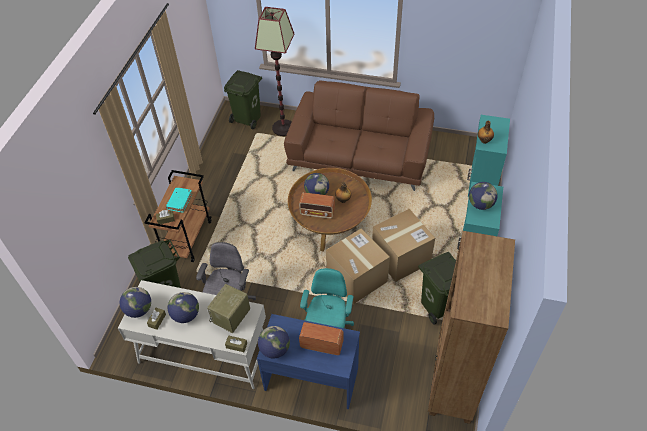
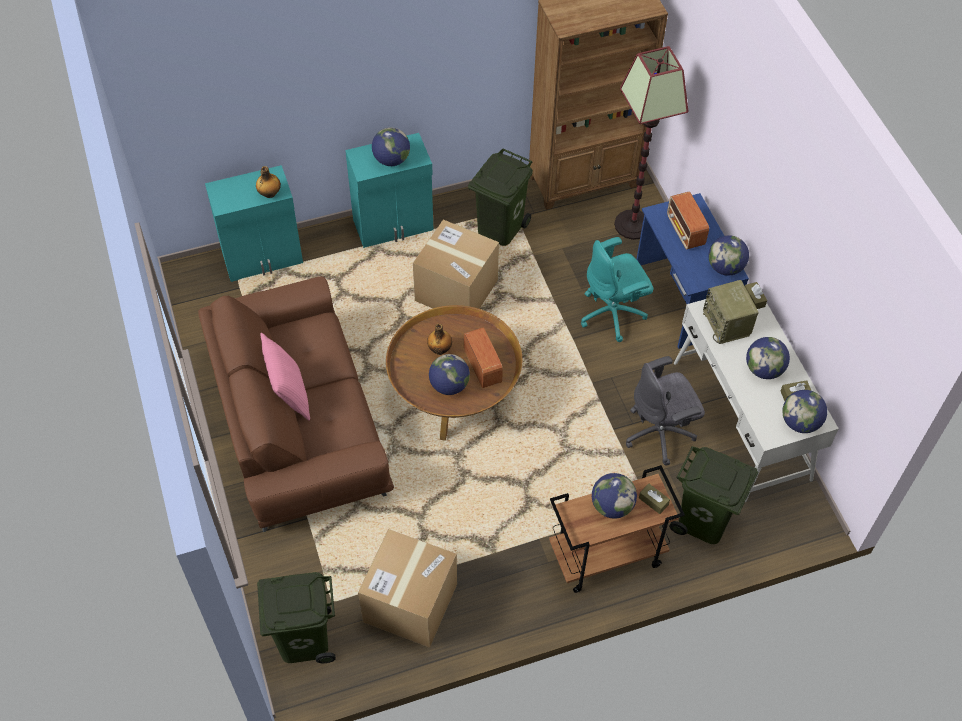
camera: 125 degrees left, 5 degrees up
turquoise book [166,188,192,212] -> globe [592,473,637,519]
radio [207,284,250,333] -> radio turned 75 degrees clockwise [703,280,759,344]
floor lamp [255,7,294,136] -> floor lamp moved to [614,46,689,240]
cardboard box [326,228,390,305] -> cardboard box moved to [358,529,457,648]
none -> pink pillow [260,333,310,421]

